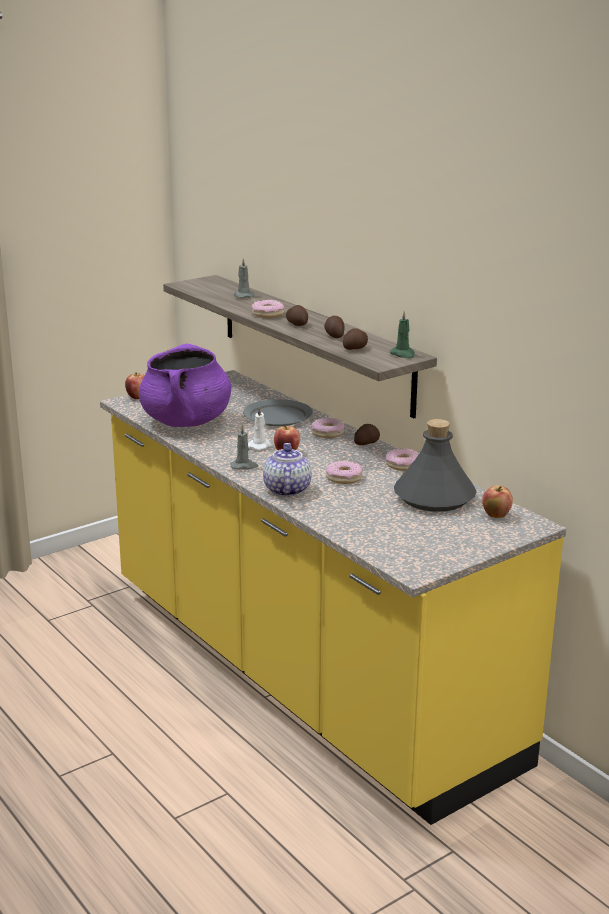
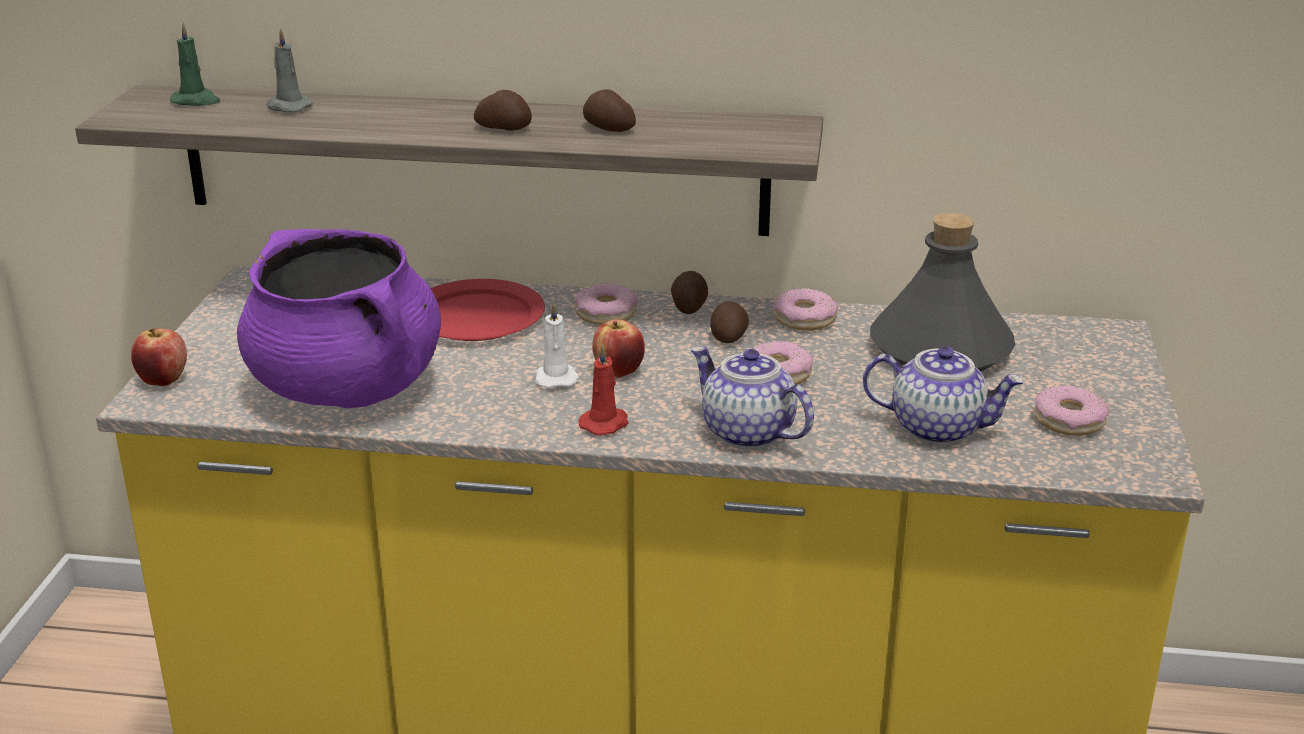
camera: 45 degrees left, 5 degrees up
grey candle [230,425,258,470] -> red candle [578,345,629,436]
grey plate [243,399,313,426] -> red plate [430,279,545,341]
donut [252,300,284,318] -> donut moved to [1034,385,1110,436]
potato [343,328,368,350] -> potato moved to [710,301,749,343]
green candle [390,310,415,358] -> green candle moved to [170,23,220,106]
apple [482,485,513,518] -> none
none -> teapot [863,346,1024,444]

